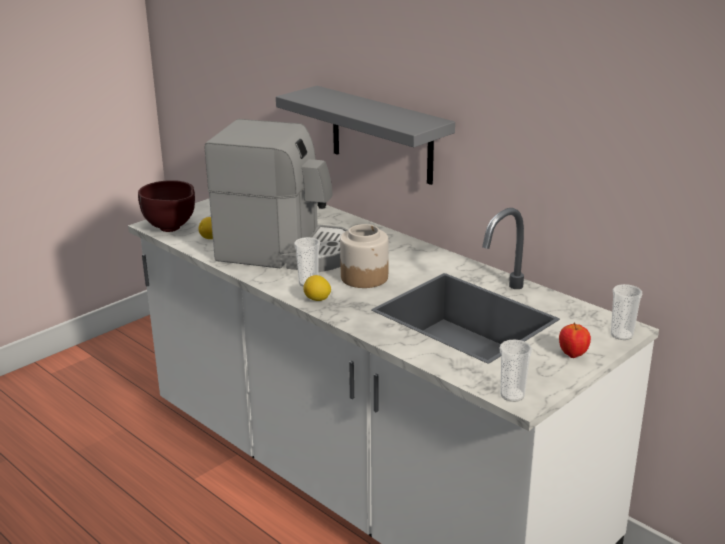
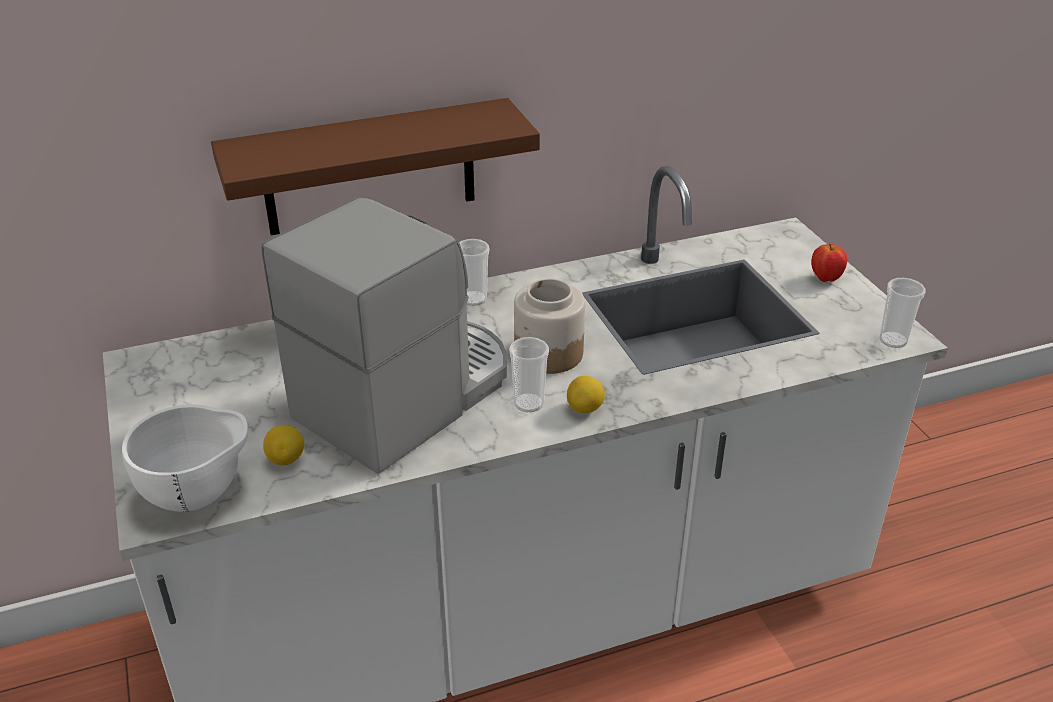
camera: 65 degrees left, 10 degrees up
brown bowl [138,180,195,232] -> white bowl [122,404,249,512]
grey shelf [276,86,455,185] -> brown shelf [211,98,540,235]
cup [611,284,642,340] -> cup moved to [459,239,489,306]

